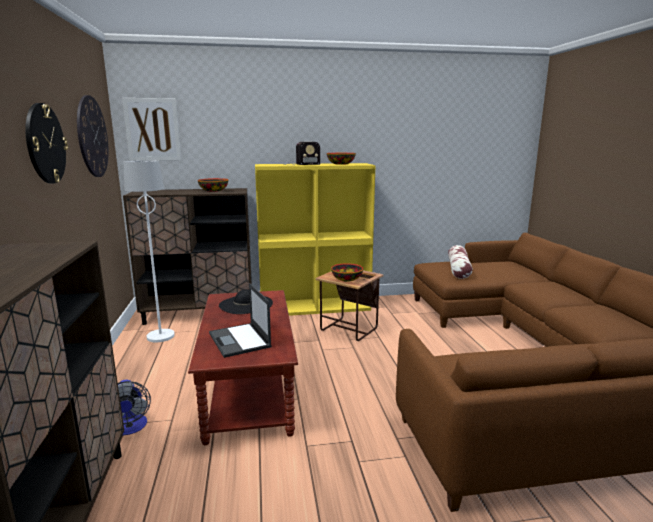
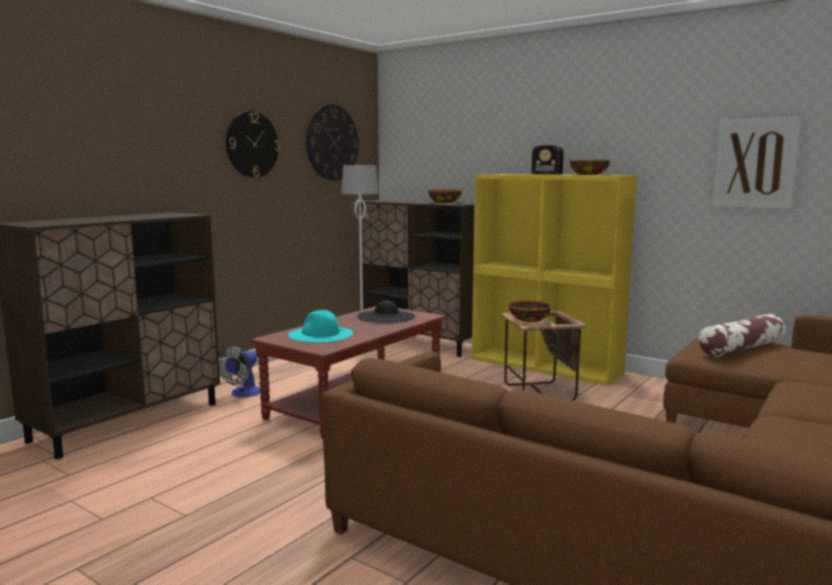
camera: 45 degrees right, 5 degrees down
picture [122,98,181,161] -> picture moved to [712,117,801,209]
laptop [209,283,272,358] -> turquoise hat [288,310,353,343]

